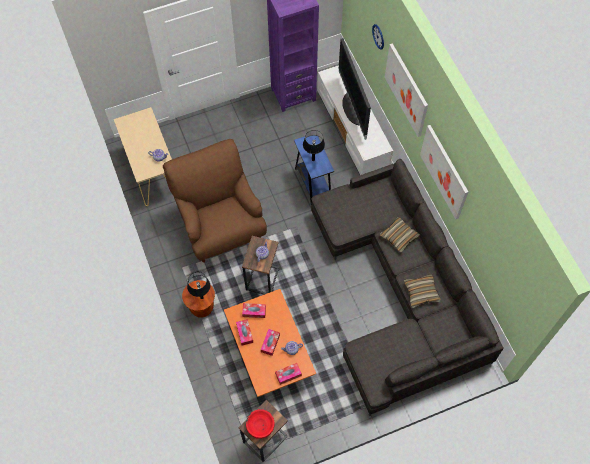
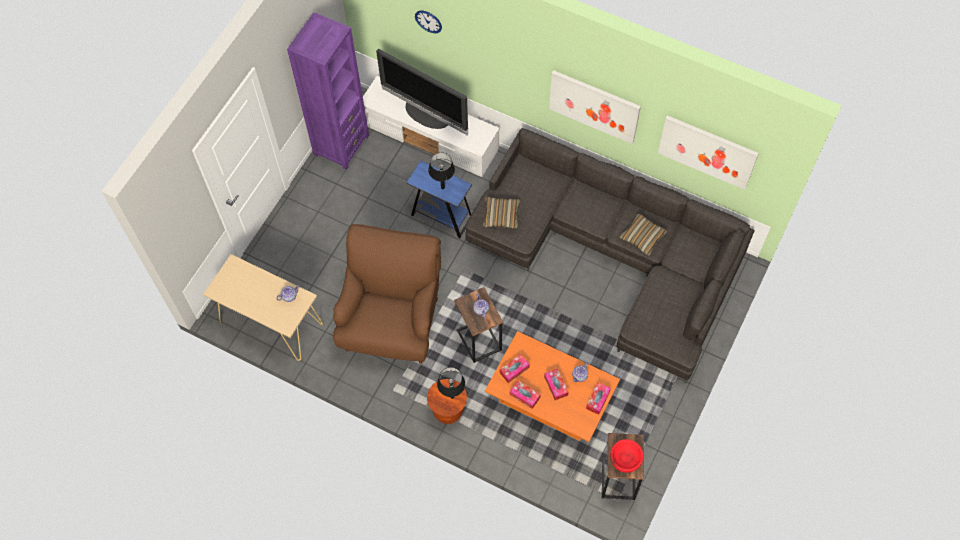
camera: 40 degrees left, 0 degrees up
brown armchair [163,139,267,263] -> brown armchair turned 75 degrees clockwise [333,224,441,364]
pillow [380,217,420,252] -> pillow moved to [483,197,520,229]
picture [385,43,428,137] -> picture moved to [658,115,759,190]

